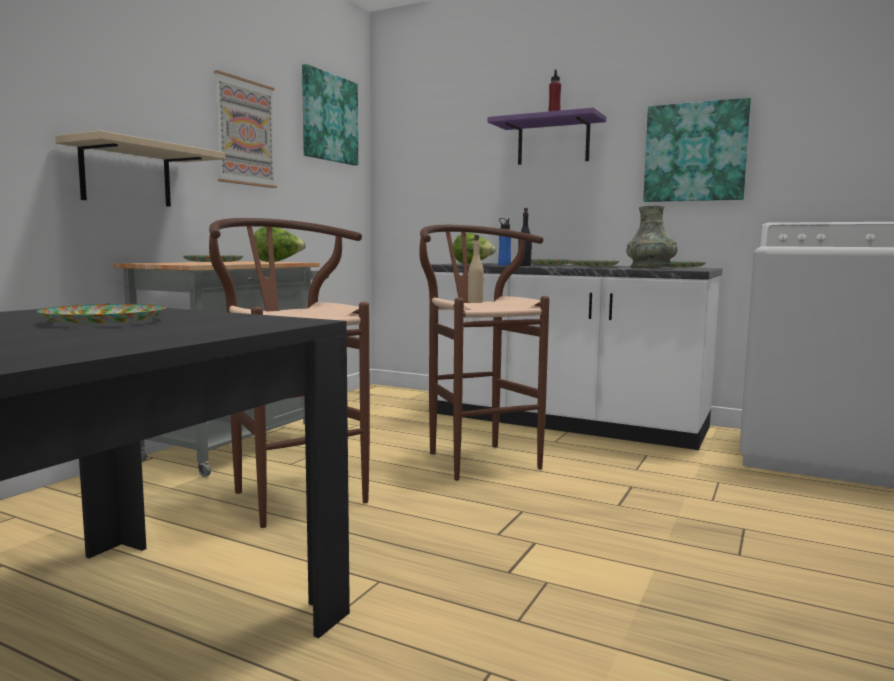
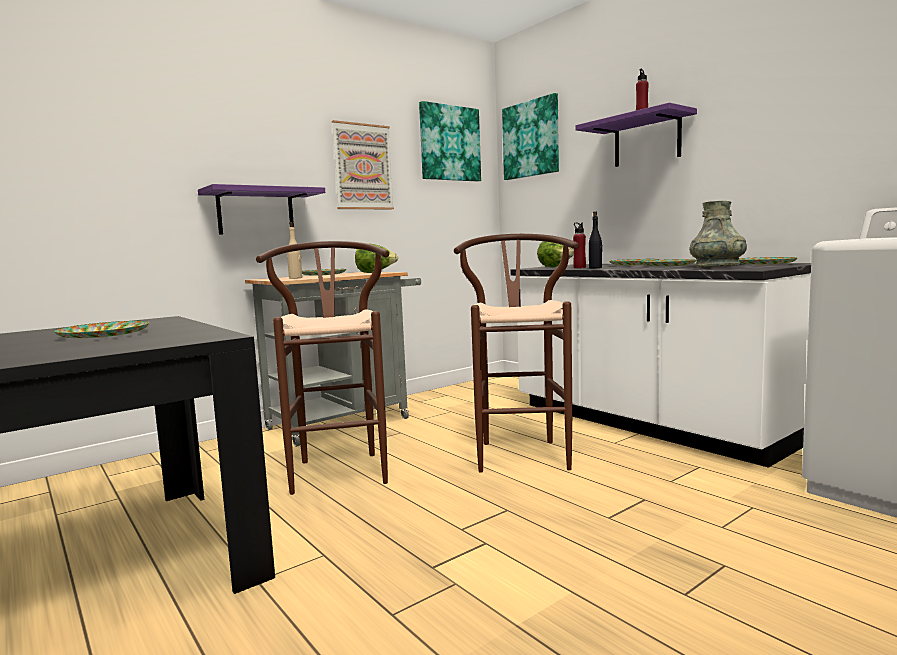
camera: 25 degrees right, 0 degrees up
beige shelf [55,130,225,206] -> purple shelf [198,184,325,235]
beige bottle [468,235,484,303] -> beige bottle moved to [287,222,302,279]
blue bottle [498,218,511,265] -> red bottle [573,222,586,268]
picture [643,98,751,202] -> picture moved to [502,93,559,180]

